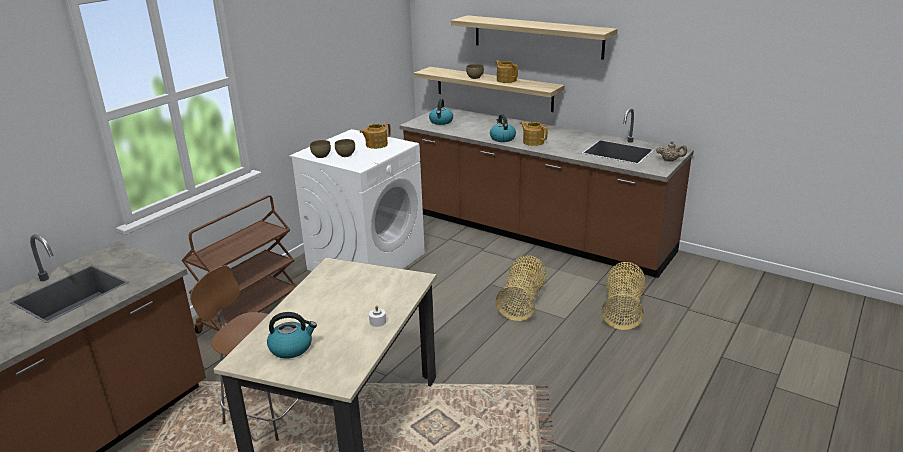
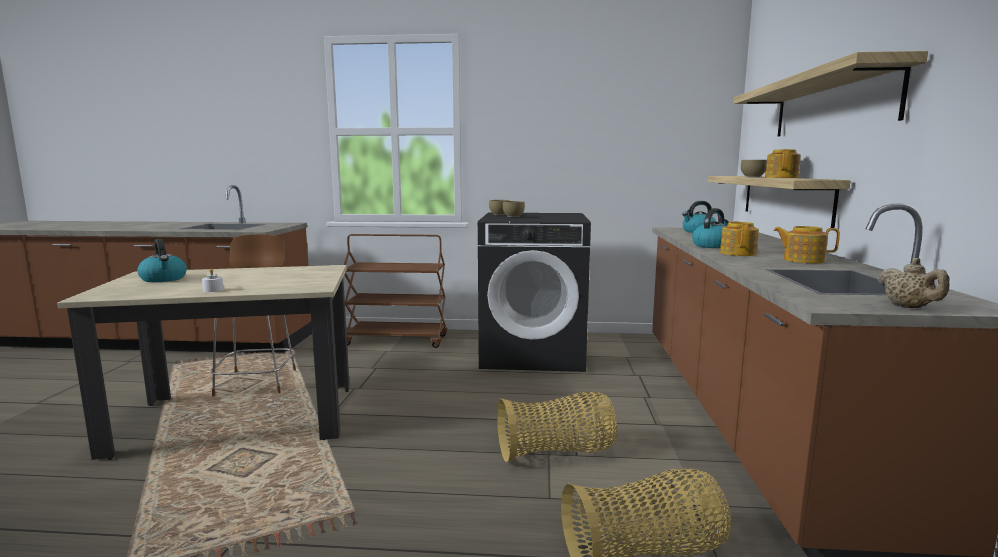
camera: 60 degrees right, 15 degrees down
white washing machine [289,129,425,271] -> black washing machine [478,213,591,372]
teapot [360,123,391,149] -> teapot moved to [773,226,840,263]

